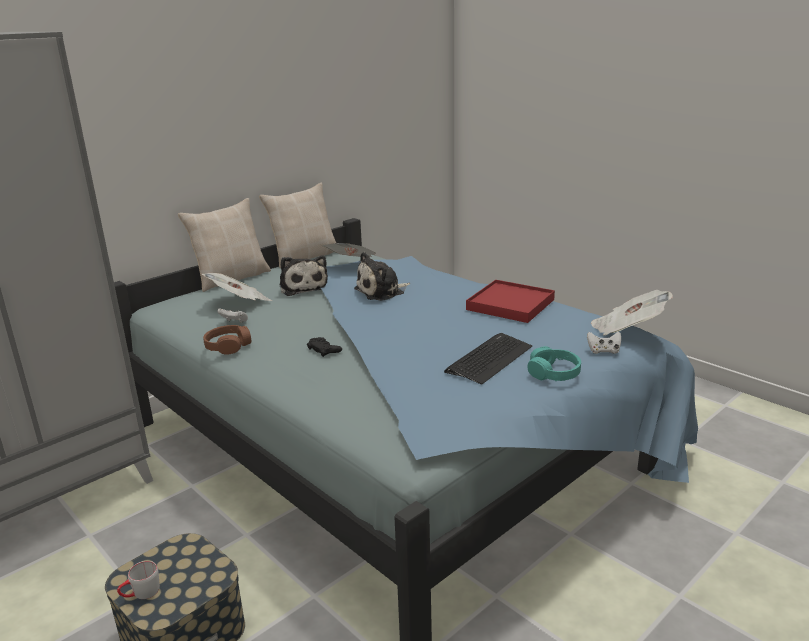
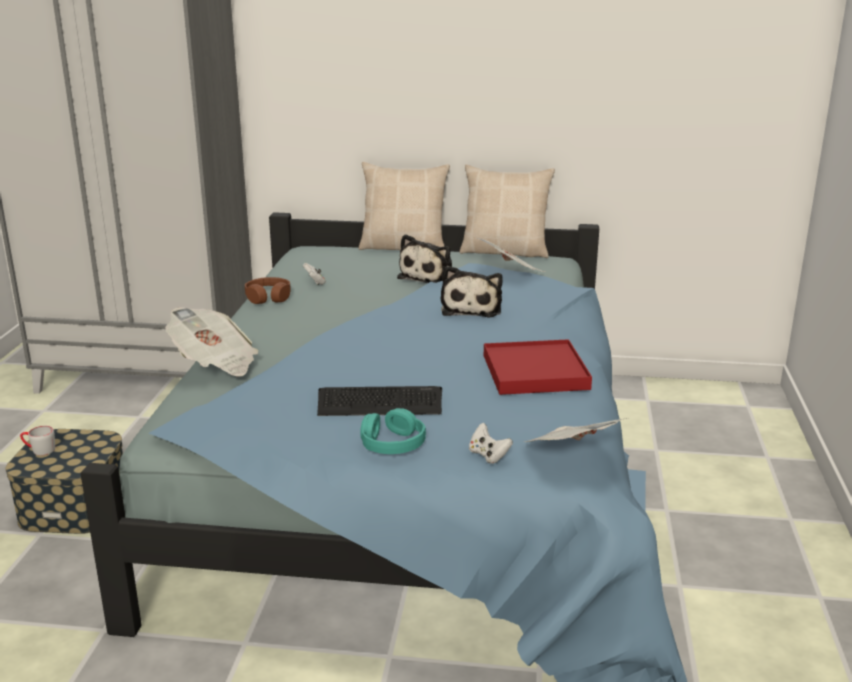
camera: 50 degrees right, 0 degrees up
newspaper [202,273,272,301] -> newspaper moved to [165,307,258,377]
black game controller [307,337,342,357] -> none
plush toy [354,252,410,301] -> plush toy turned 105 degrees counterclockwise [440,266,503,318]

